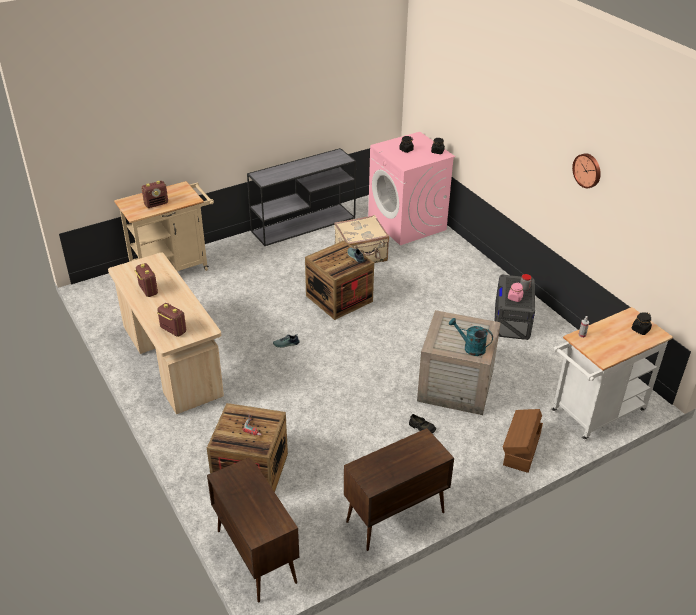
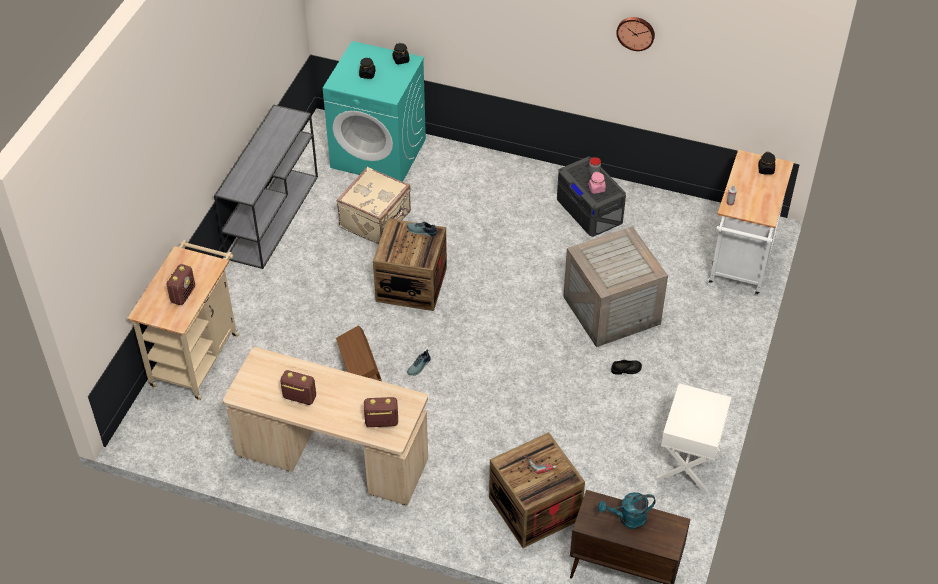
camera: 40 degrees left, 10 degrees up
brown cabinet [344,428,454,551] -> white nightstand [656,383,732,493]
pink washing machine [368,132,455,245] -> turquoise washing machine [323,41,426,182]
turquoise watering can [449,318,493,356] -> turquoise watering can moved to [598,492,656,529]
brown storage box [503,409,543,473] -> brown storage box moved to [336,325,382,381]

